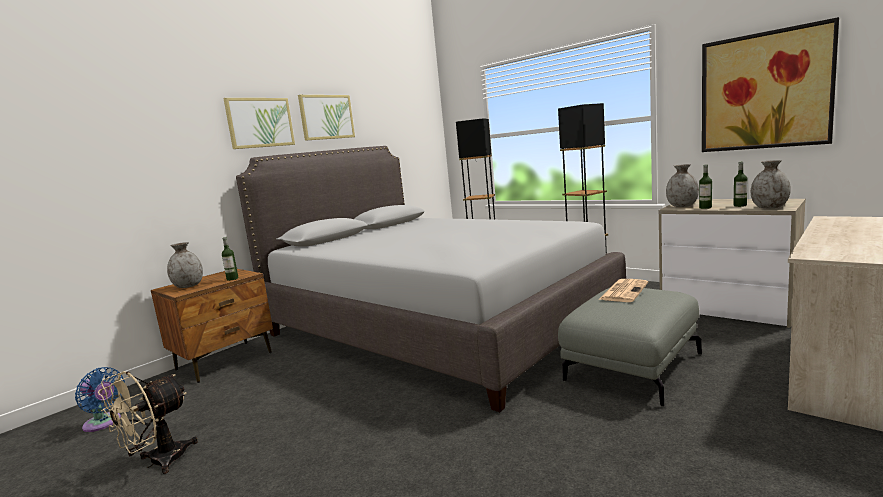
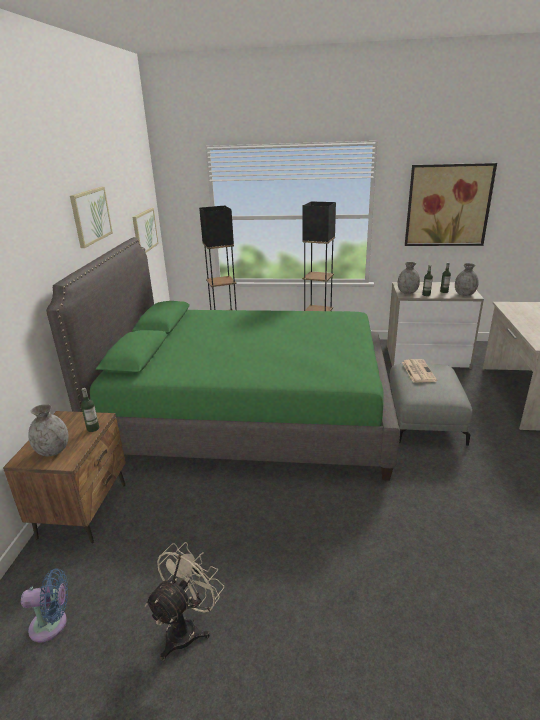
camera: 35 degrees left, 15 degrees up
beige fan [98,371,198,474] -> beige fan turned 150 degrees counterclockwise [145,542,224,661]
picture [223,98,295,149] -> picture moved to [132,208,159,253]
grey bed [236,146,626,412] -> green bed [46,237,400,481]

